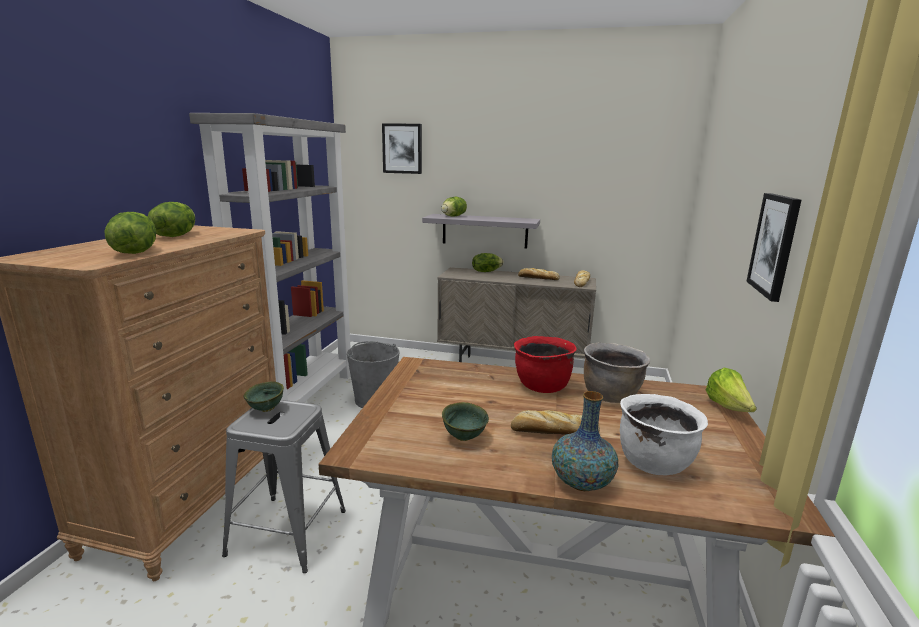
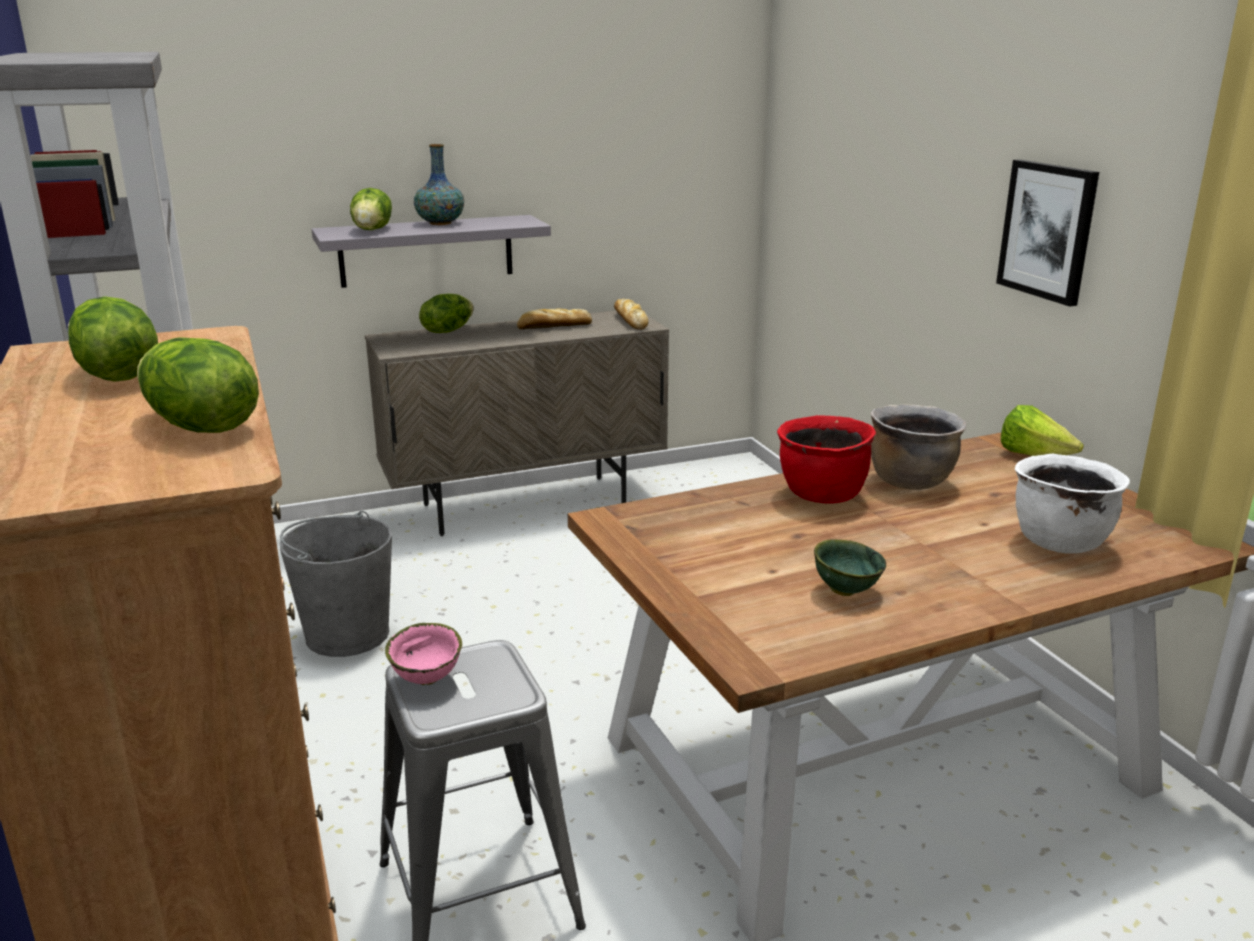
camera: 35 degrees left, 5 degrees up
green bowl [243,382,284,412] -> pink bowl [385,623,462,685]
picture [382,123,422,174] -> none
bread [511,410,600,435] -> none
vase [552,391,618,491] -> vase moved to [414,144,464,225]

